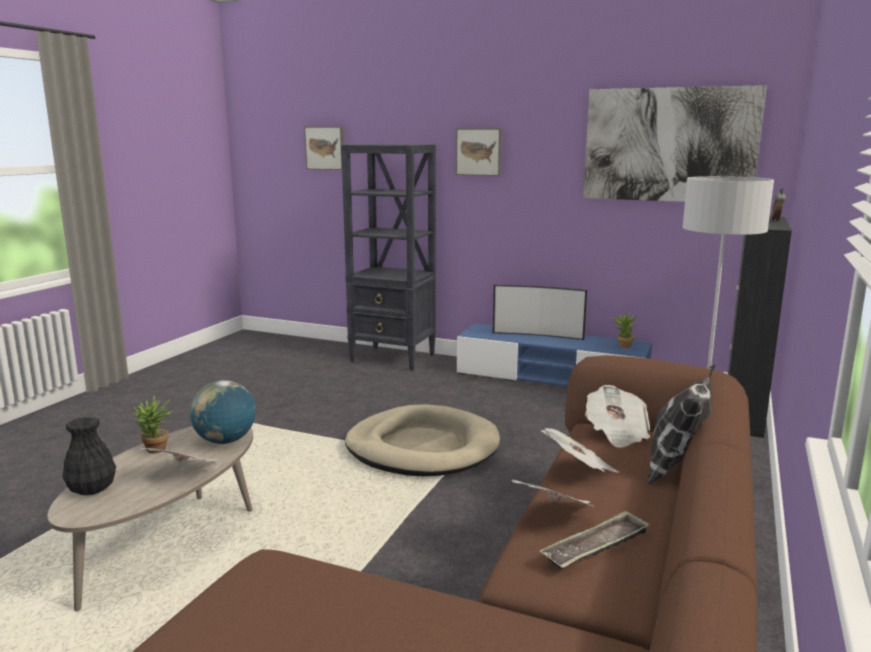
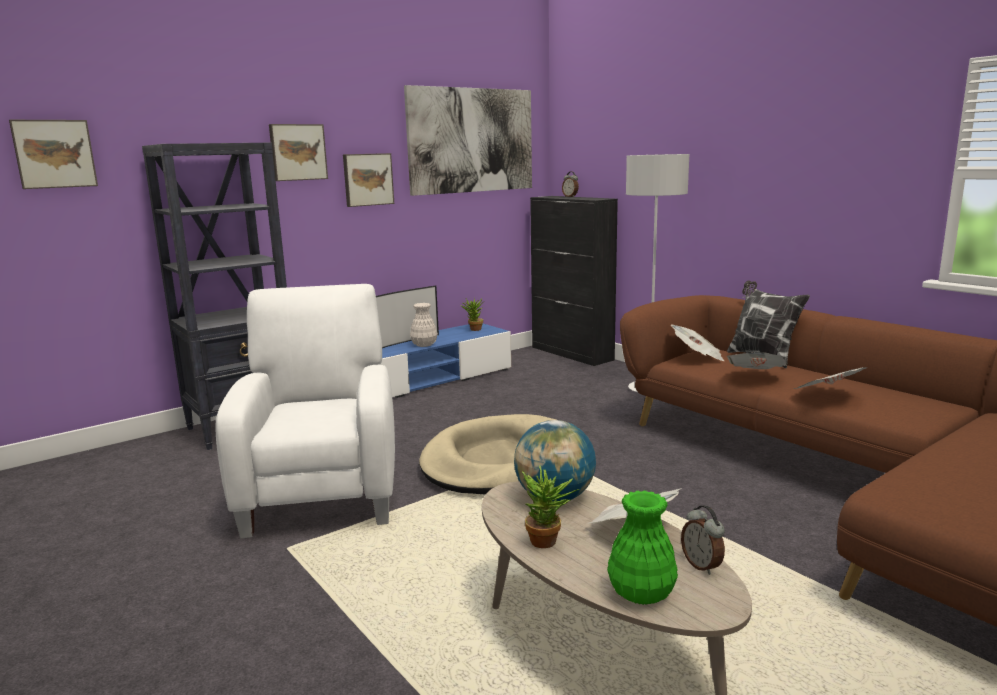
camera: 60 degrees left, 0 degrees up
black vase [62,417,116,495] -> green vase [607,490,678,605]
tray [540,510,650,570] -> none
none -> white armchair [216,284,395,538]
none -> picture [343,153,394,207]
none -> white vase [410,303,438,347]
none -> alarm clock [681,505,725,575]

